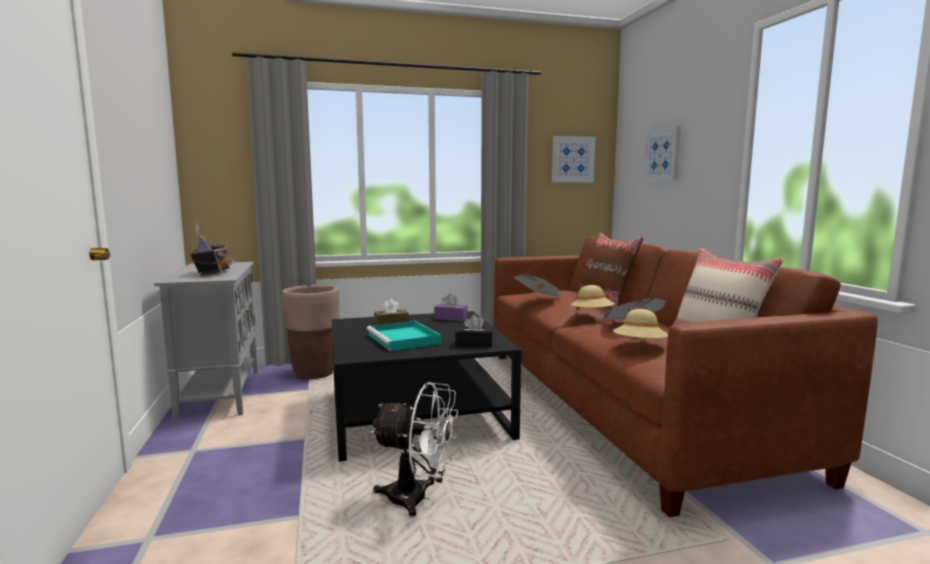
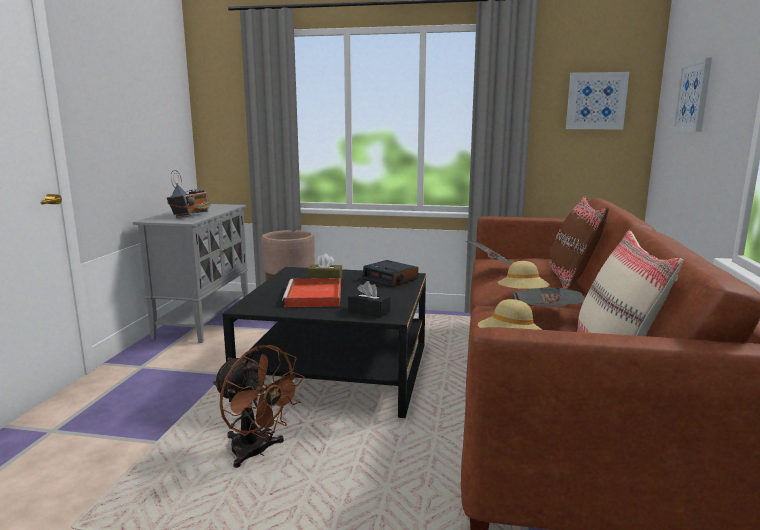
camera: 25 degrees right, 5 degrees up
turquoise tray [367,321,441,351] -> red tray [282,278,341,307]
white fan [371,382,458,517] -> brown fan [213,345,305,468]
purple tissue box [434,293,467,321] -> alarm clock [362,260,418,287]

